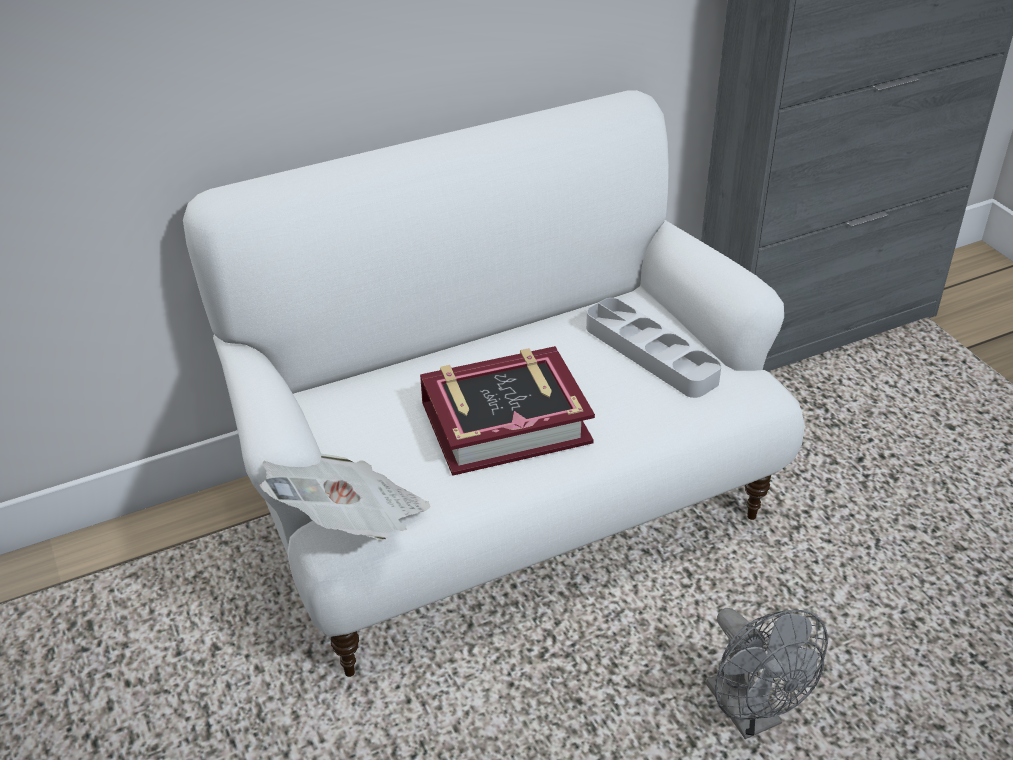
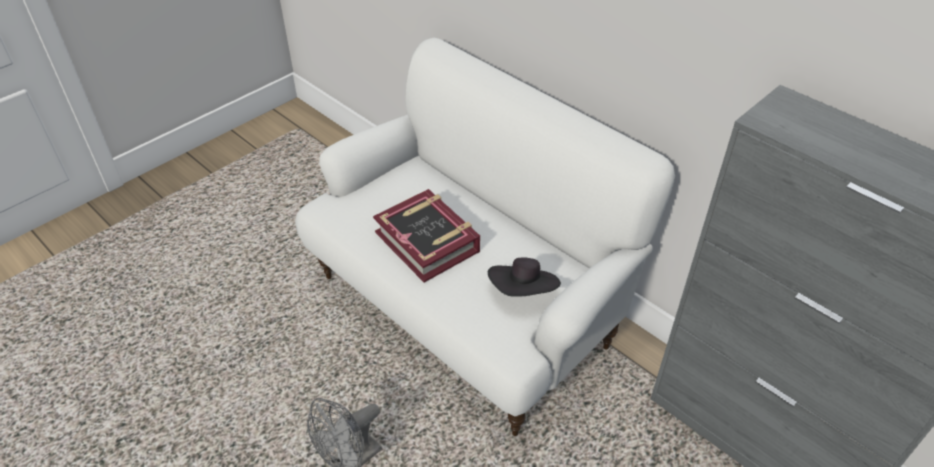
camera: 70 degrees right, 5 degrees up
newspaper [259,454,430,540] -> none
grey tray [586,298,721,398] -> black hat [488,258,561,297]

